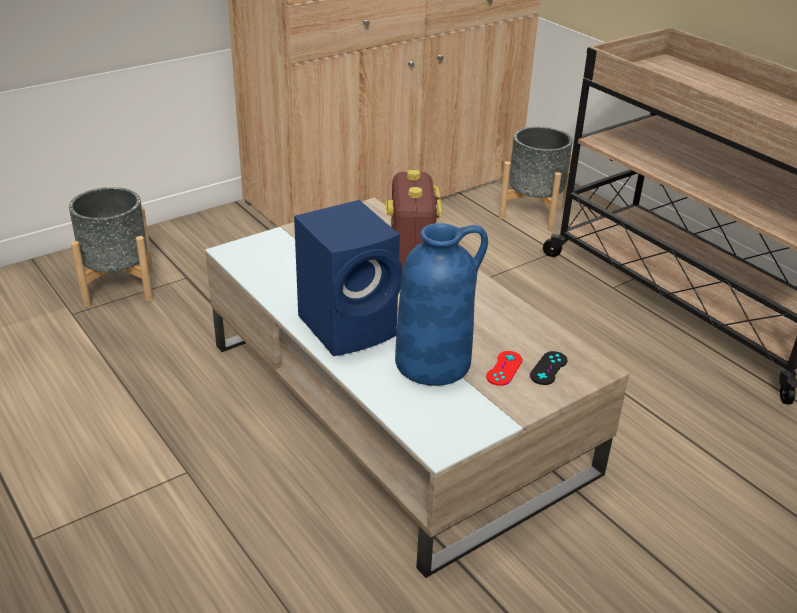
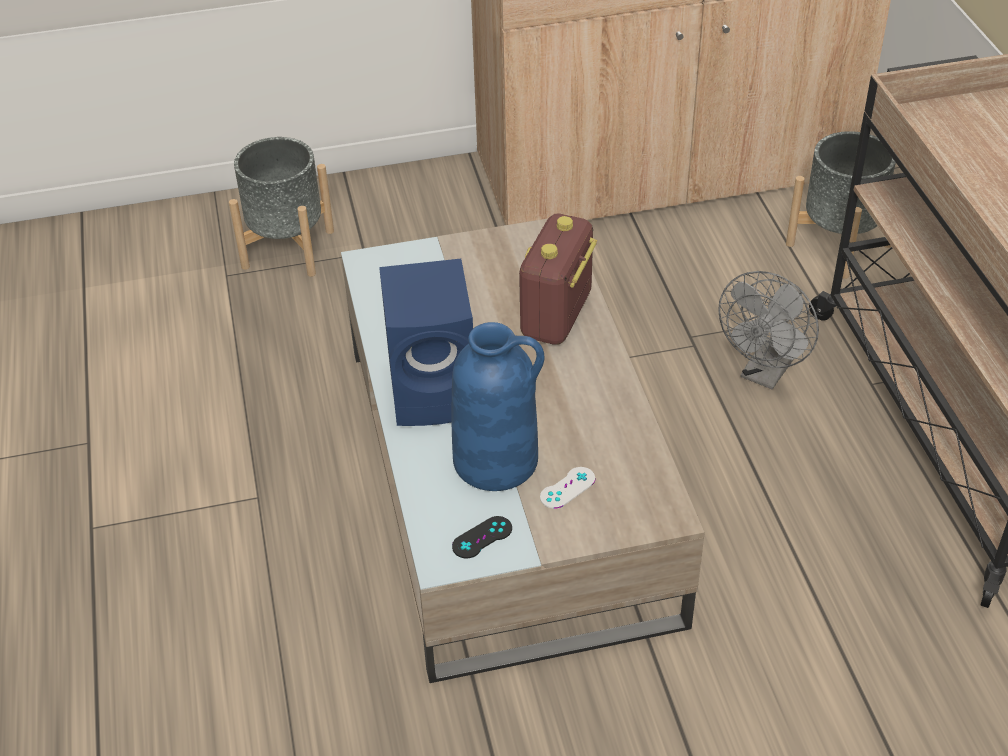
camera: 25 degrees right, 10 degrees up
red game controller [486,351,522,386] -> white game controller [540,467,595,509]
black game controller [530,351,567,385] -> black game controller moved to [452,516,512,559]
none -> grey fan [718,271,819,390]

